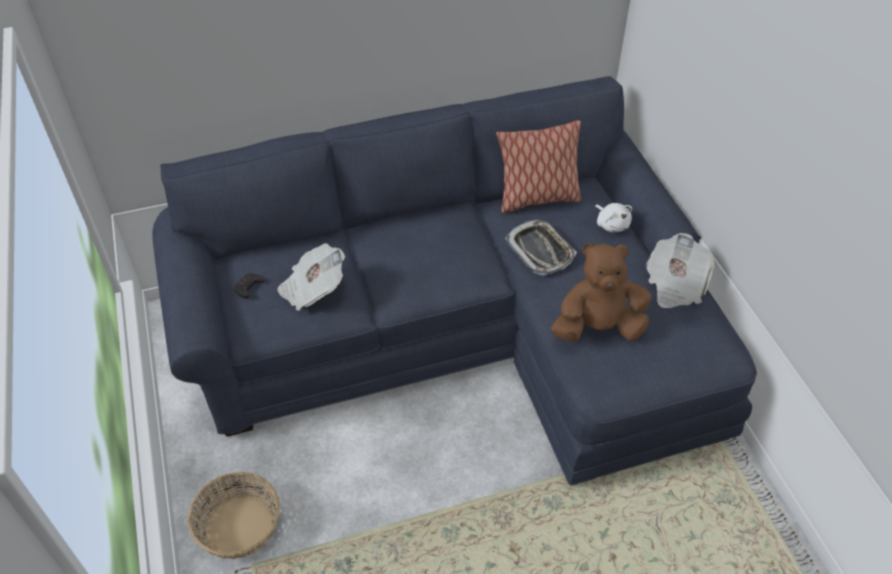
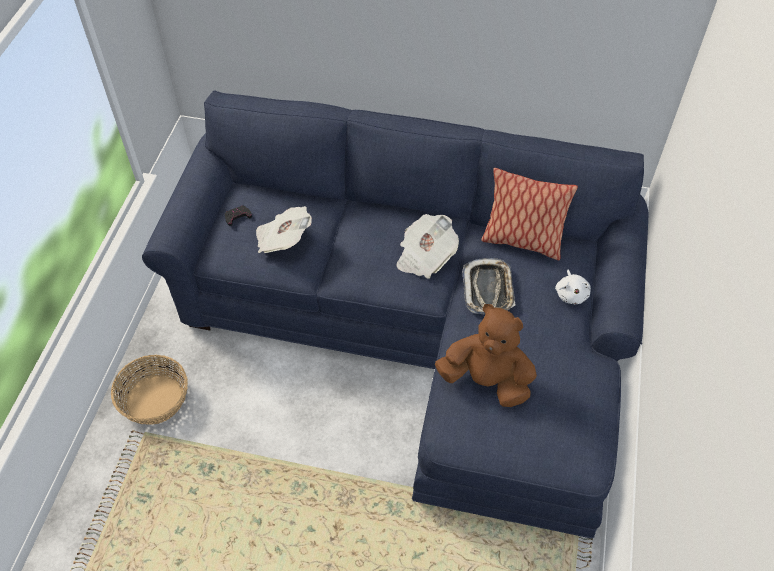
camera: 30 degrees right, 5 degrees up
newspaper [646,233,715,308] -> newspaper moved to [396,214,459,279]

